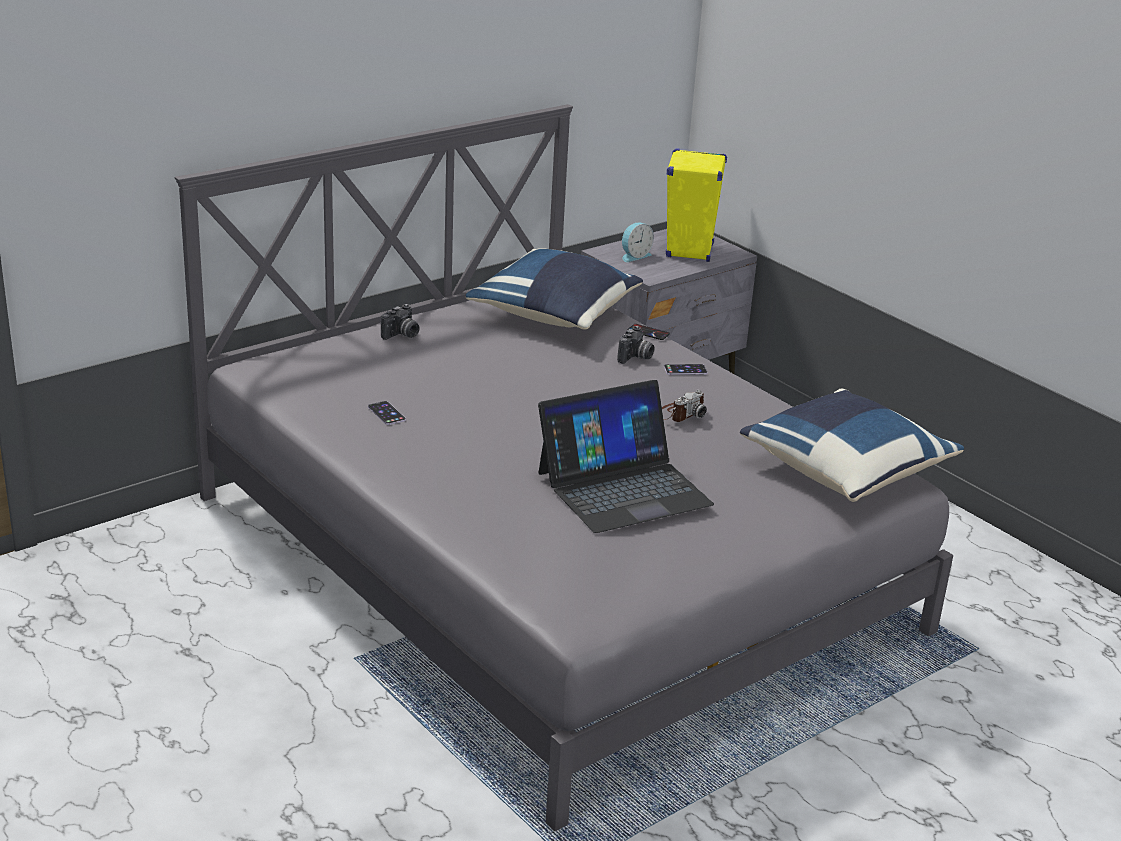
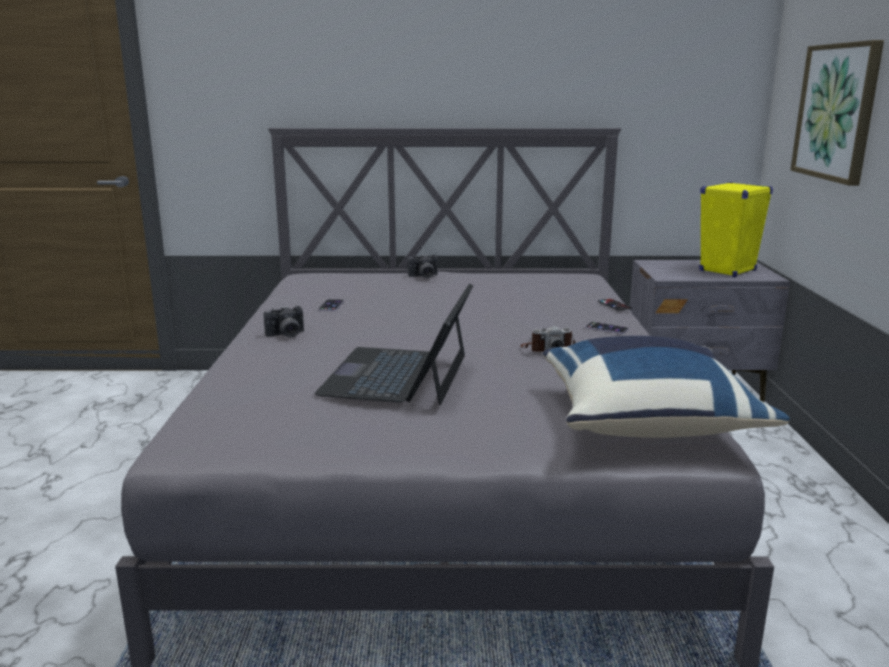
camera: 40 degrees right, 10 degrees down
blue pillow [466,248,643,330] -> none
laptop [538,380,714,533] -> laptop turned 90 degrees clockwise [314,283,473,405]
camera [617,326,654,364] -> camera moved to [264,306,304,338]
alarm clock [622,222,654,262] -> none
none -> picture [790,40,884,186]

